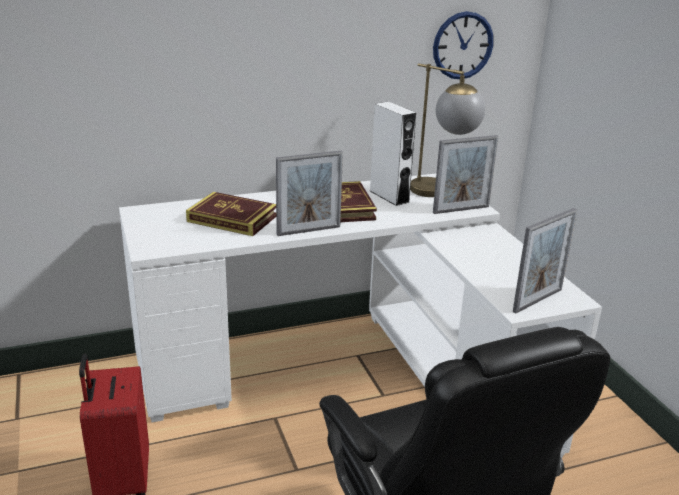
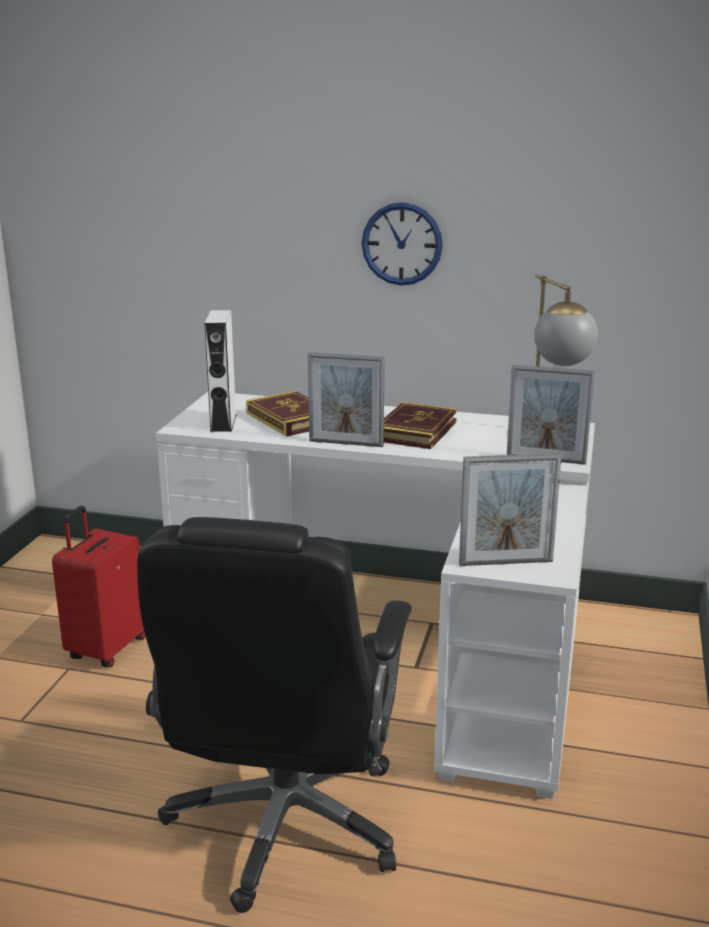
camera: 35 degrees right, 5 degrees down
white speaker [370,102,416,206] -> white speaker moved to [204,310,236,432]
wall clock [433,11,494,79] -> wall clock moved to [362,202,443,286]

